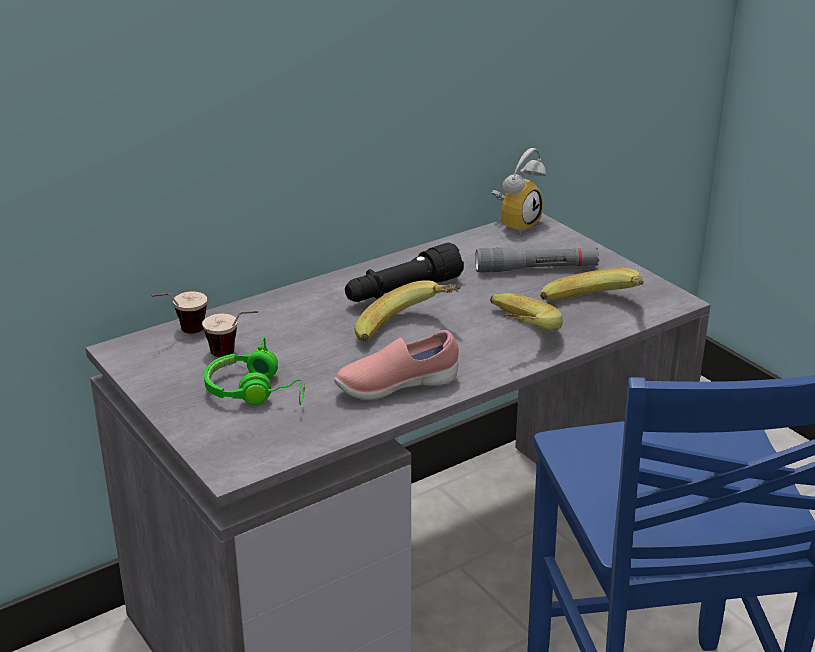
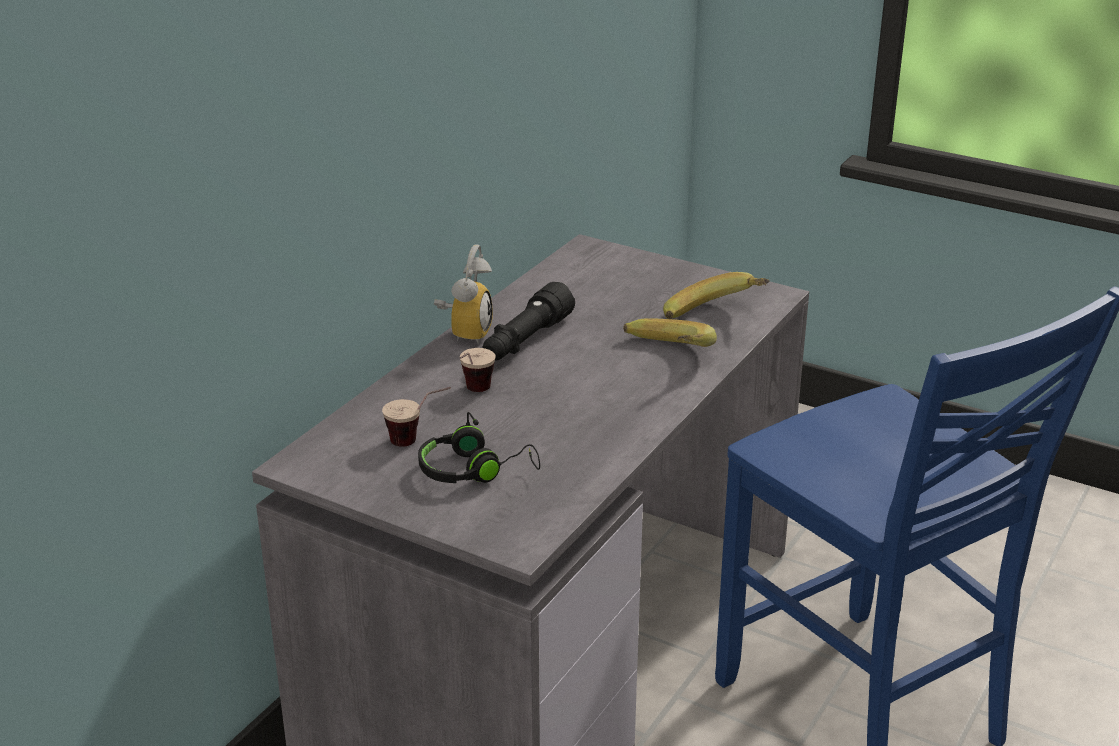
camera: 25 degrees left, 0 degrees up
cup [151,291,207,334] -> cup moved to [460,348,496,392]
green headphones [204,337,305,405] -> black headphones [418,412,540,483]
pink shoe [334,330,459,400] -> none
banana [355,280,461,342] -> none
grey flashlight [475,248,599,273] -> none
alarm clock [492,148,546,235] -> alarm clock moved to [434,245,493,345]

